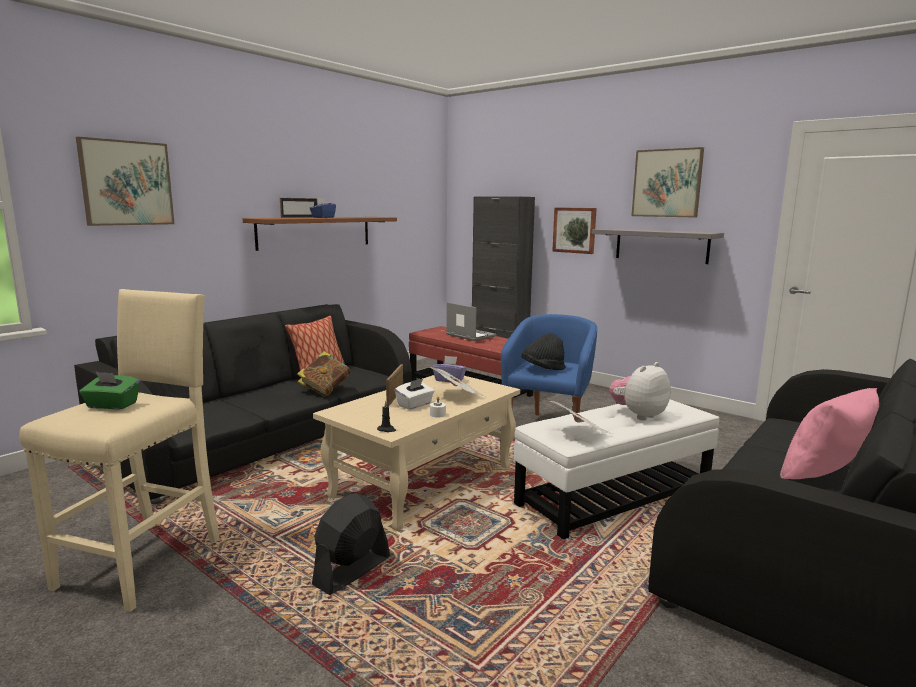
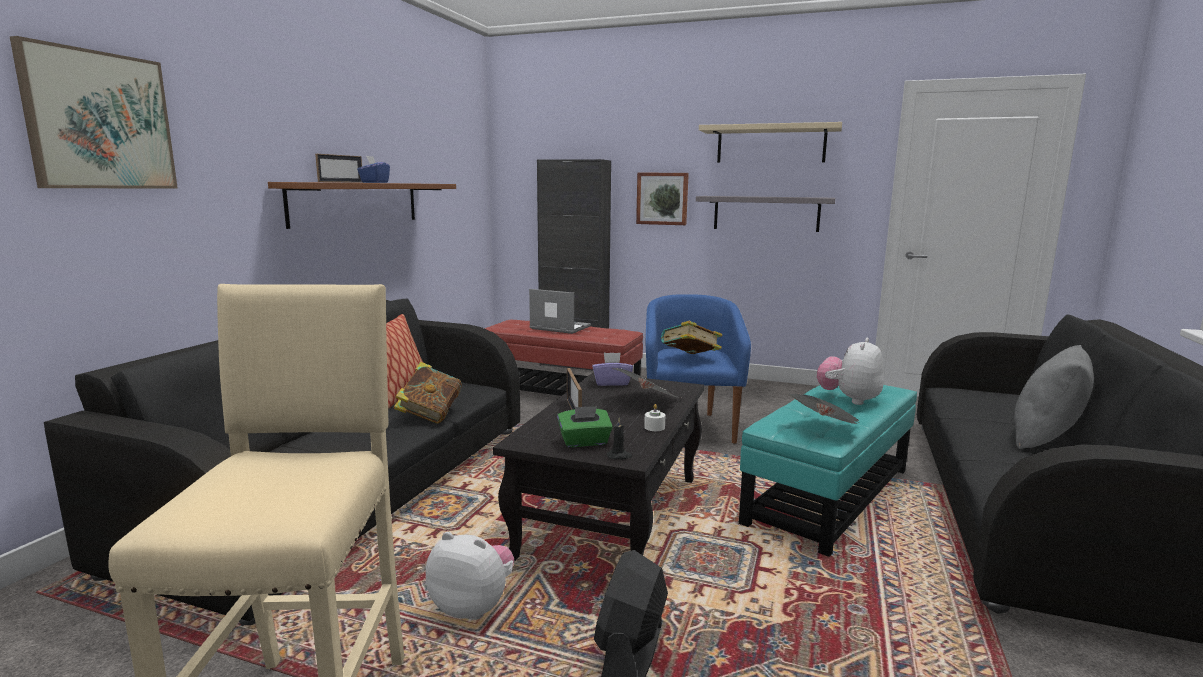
camera: 20 degrees left, 0 degrees up
green tissue box [79,372,140,409] -> green tissue box moved to [557,406,613,447]
beige coffee table [313,375,520,531] -> black coffee table [493,373,704,561]
white tissue box [395,378,434,410] -> none
white ottoman [514,399,720,539] -> turquoise ottoman [739,385,917,557]
black hat [521,333,566,370] -> book [661,321,722,354]
picture [631,147,704,218] -> beige shelf [699,122,842,163]
pink pillow [780,388,879,479] -> grey pillow [1014,345,1094,449]
none -> plush toy [426,532,514,620]

